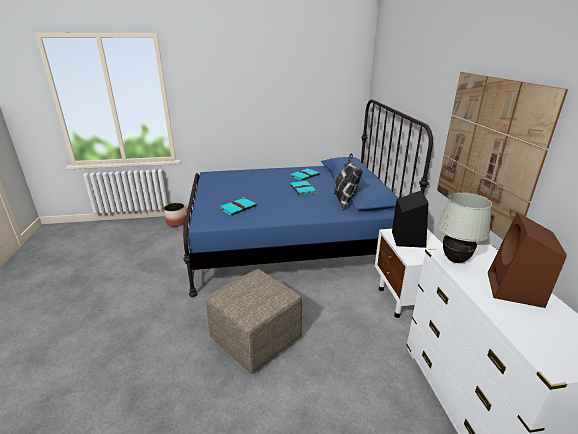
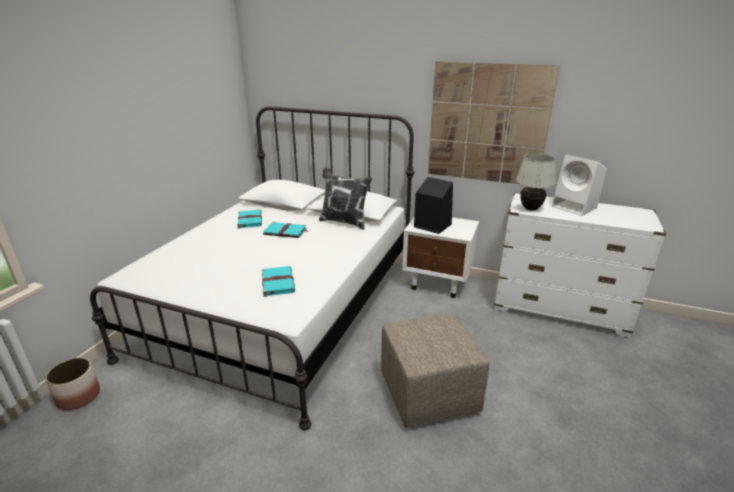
camera: 60 degrees left, 0 degrees up
blue bed [183,99,433,297] -> white bed [90,106,415,430]
brown speaker [488,212,567,308] -> white speaker [552,154,607,216]

